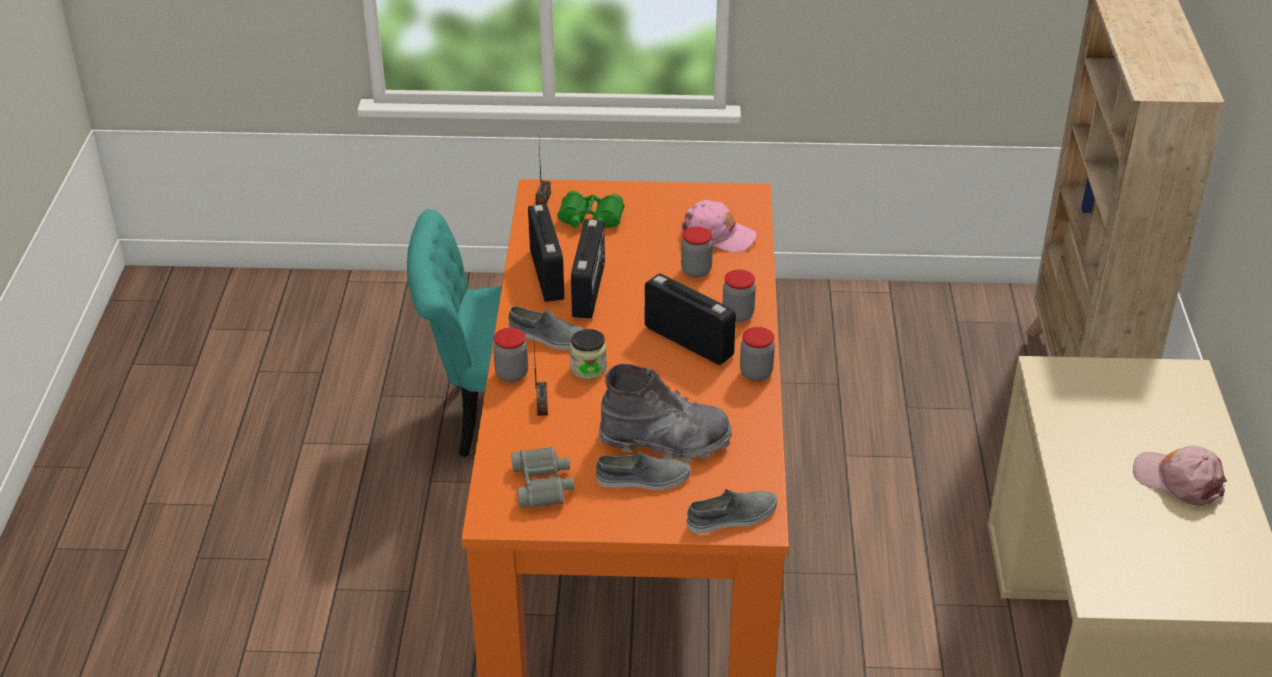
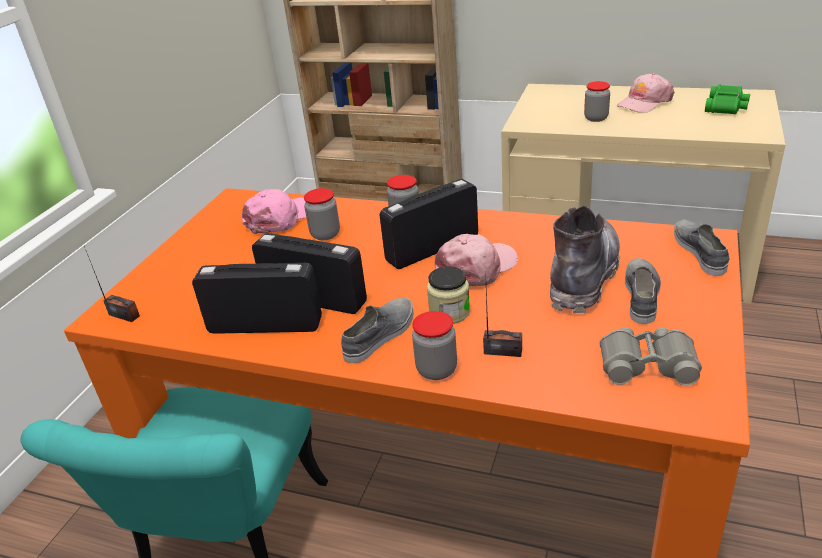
camera: 70 degrees left, 5 degrees down
green binoculars [557,191,625,228] -> green binoculars moved to [705,84,750,115]
jar [740,327,775,381] -> jar moved to [584,81,610,122]
none -> pink cap [435,234,518,287]

